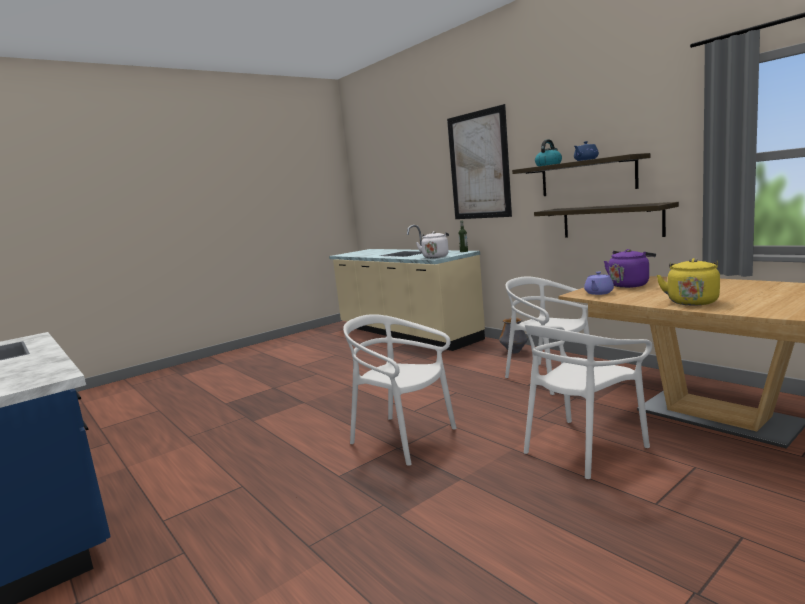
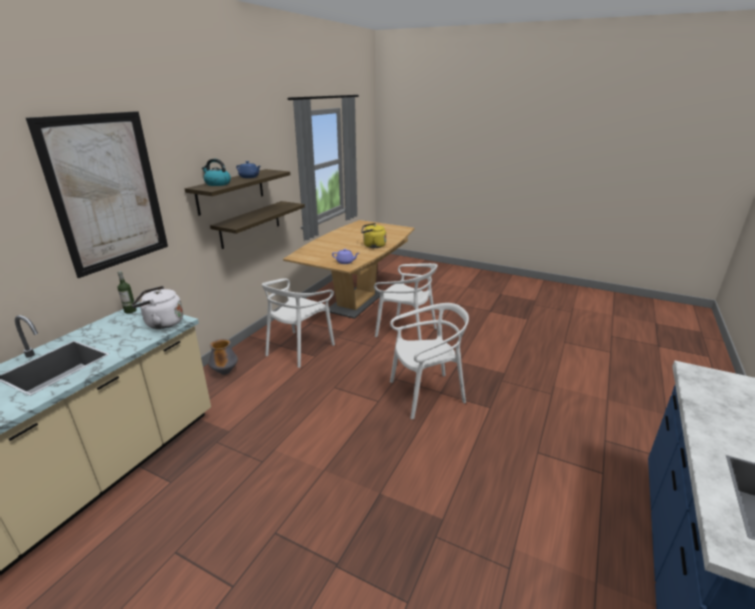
camera: 115 degrees left, 15 degrees up
white chair [343,314,457,466] -> white chair turned 120 degrees counterclockwise [390,303,469,419]
purple kettle [604,249,656,288] -> none

